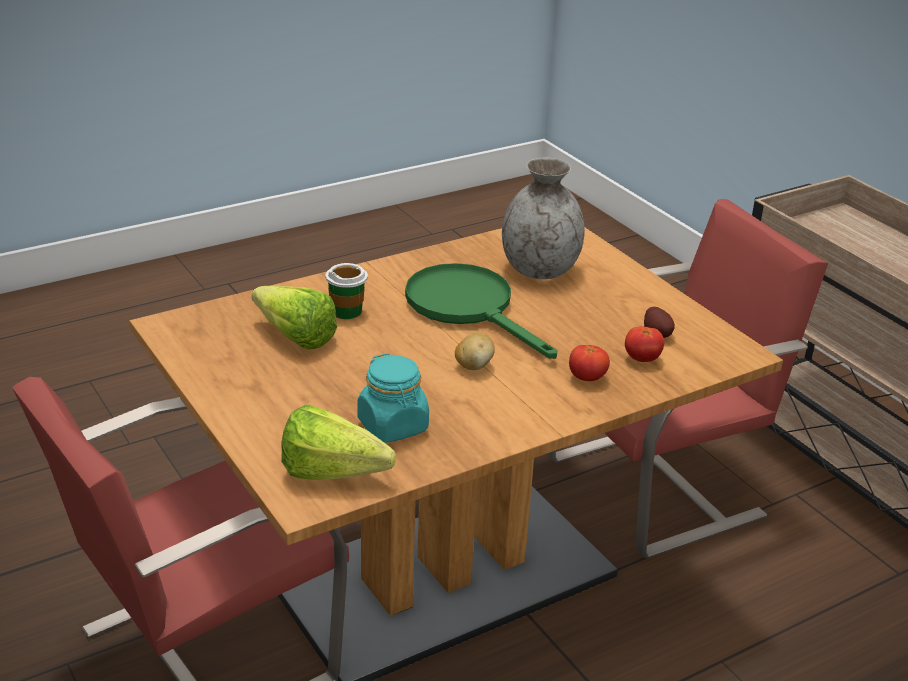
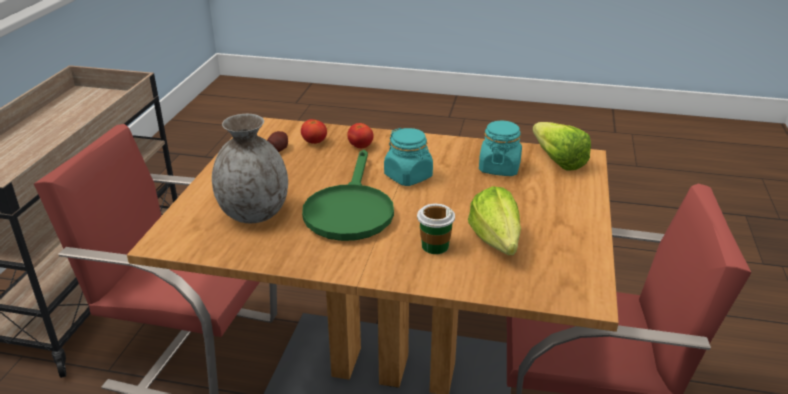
camera: 135 degrees left, 0 degrees up
potato [455,332,495,370] -> turquoise jar [384,128,433,186]

